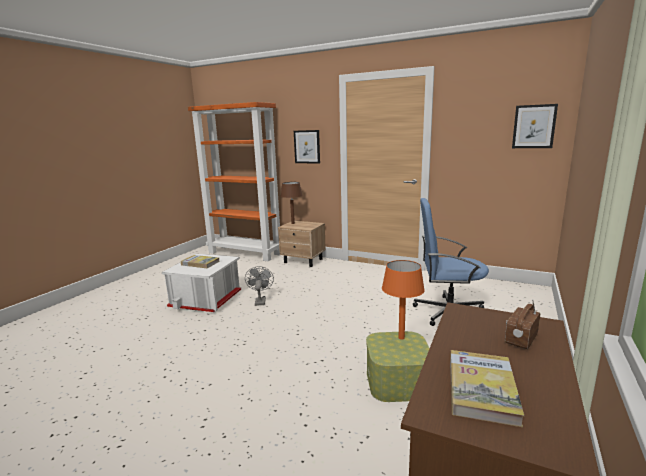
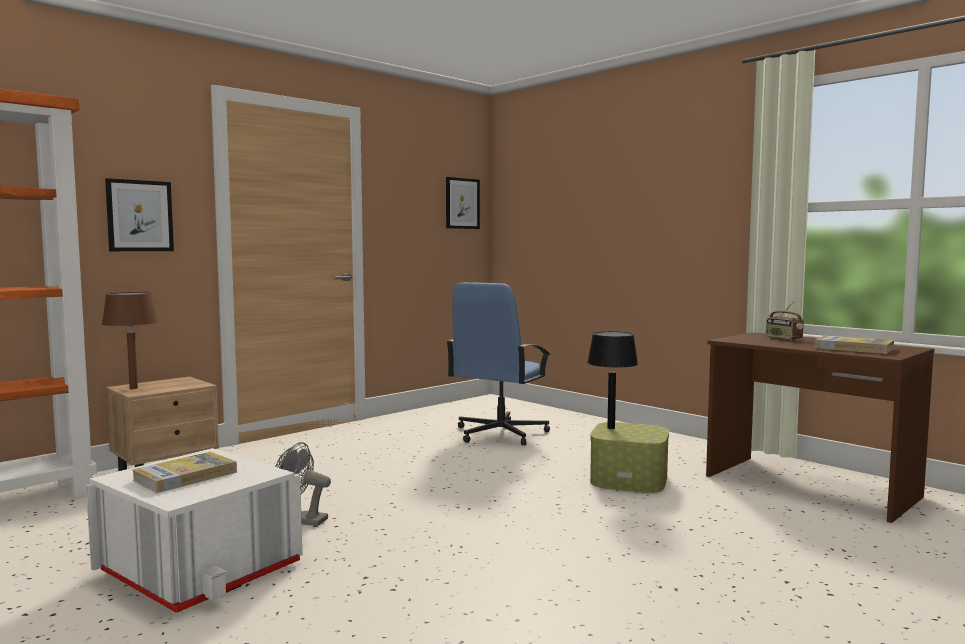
camera: 70 degrees left, 10 degrees down
orange table lamp [382,260,425,340] -> black table lamp [587,332,638,429]

